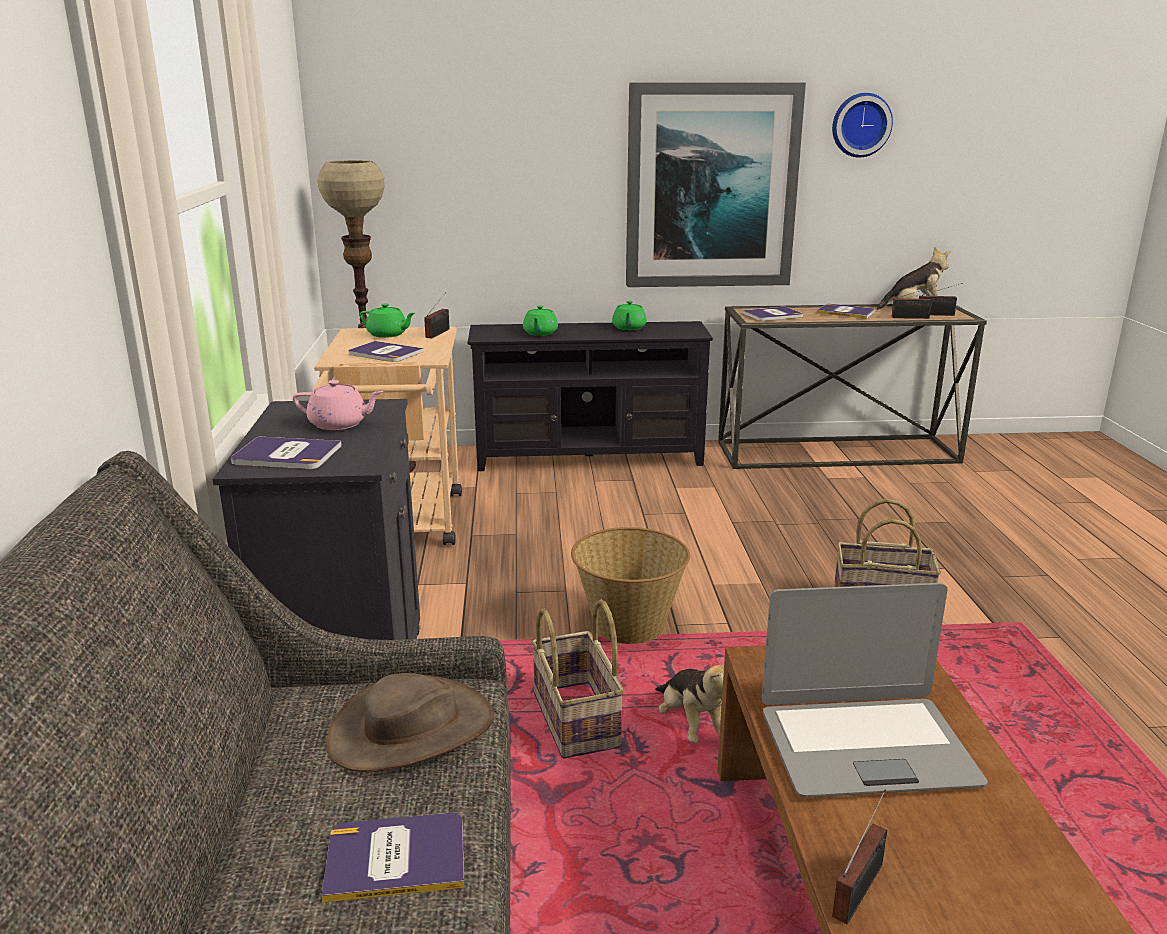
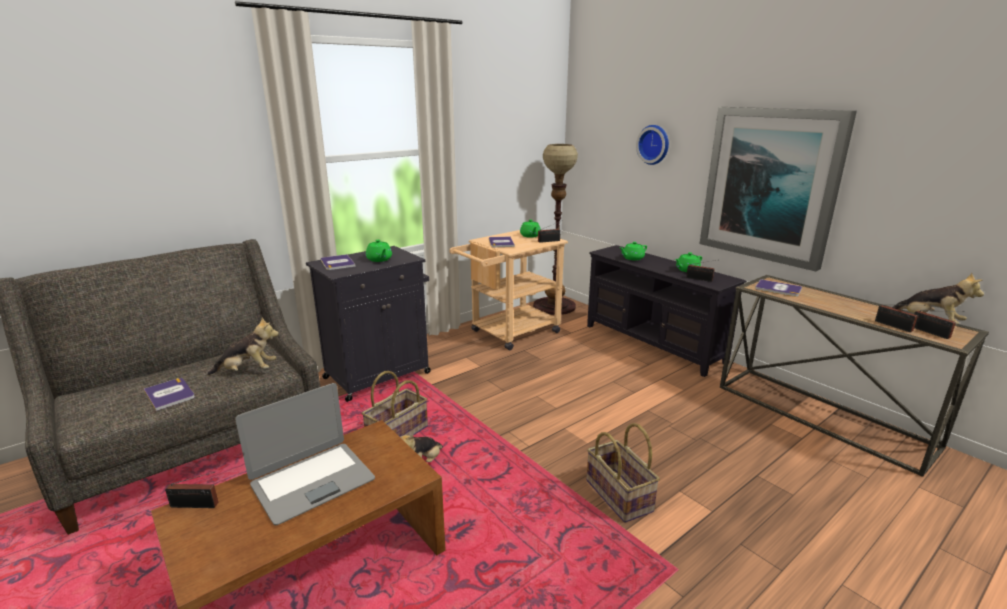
camera: 55 degrees right, 0 degrees up
pink teapot [293,380,383,430] -> green teapot [366,240,392,262]
brown hat [326,673,494,772] -> plush toy [207,317,279,375]
basket [571,527,690,644] -> none
laptop [762,583,988,797] -> laptop turned 90 degrees counterclockwise [235,383,375,525]
book [817,304,875,319] -> none
wall clock [832,93,893,157] -> wall clock moved to [636,125,669,165]
none -> radio [686,260,716,282]

